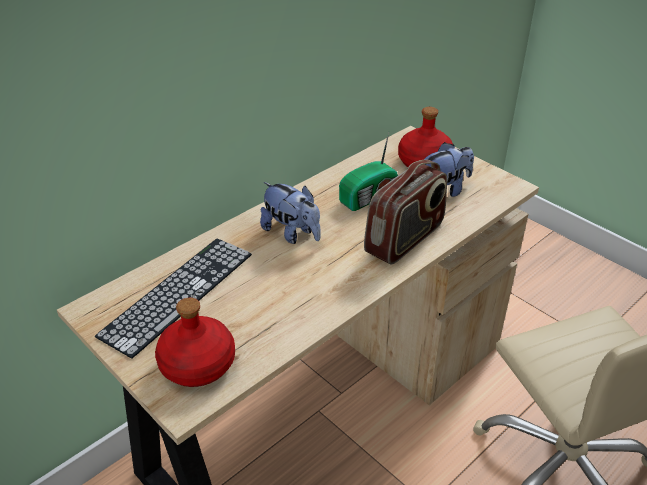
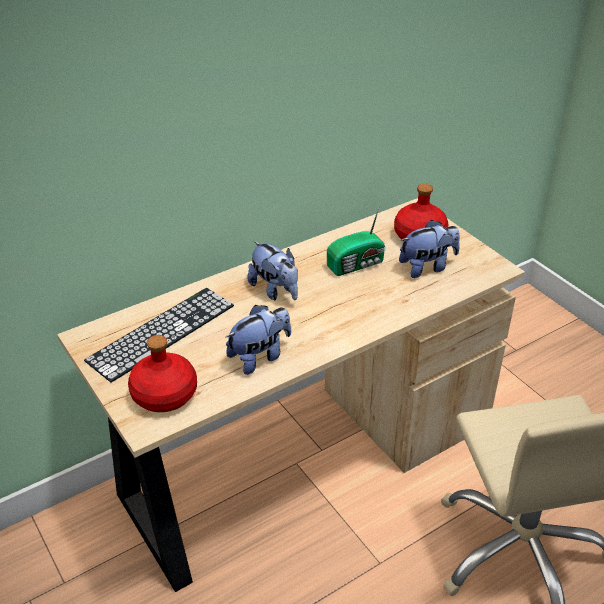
camera: 10 degrees right, 0 degrees up
radio [364,159,447,265] -> none
none -> plush toy [225,305,291,375]

